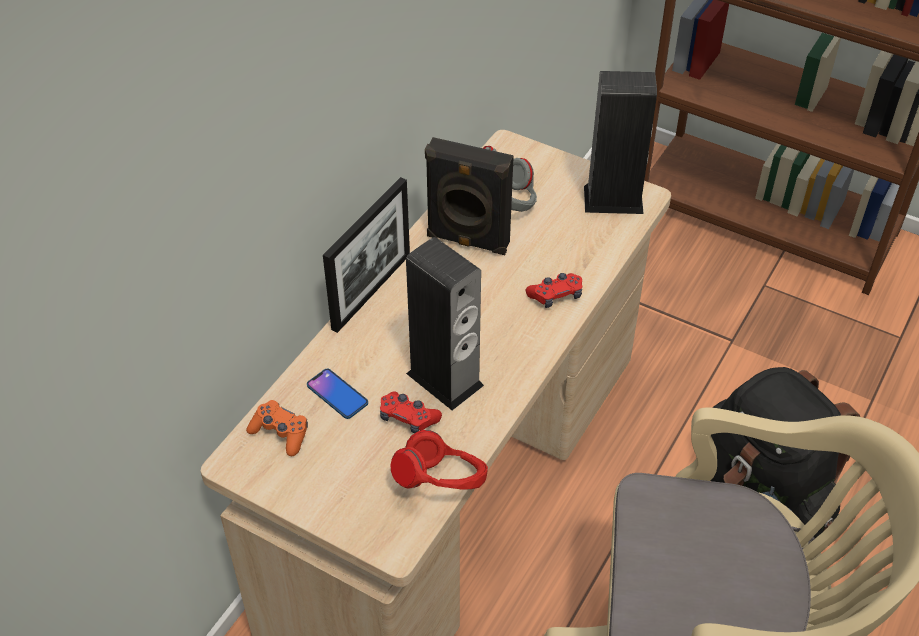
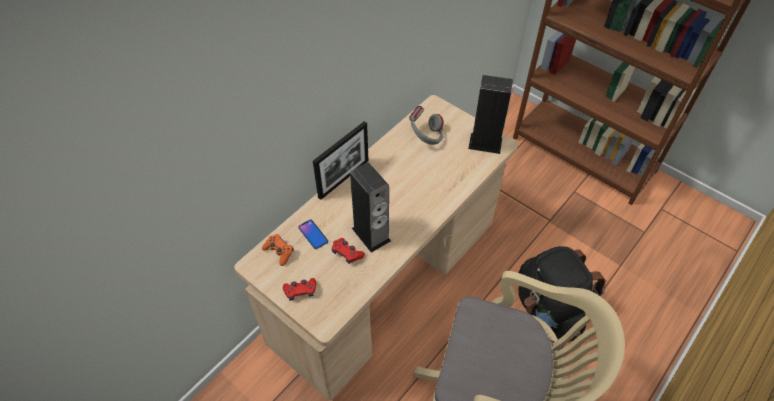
camera: 10 degrees right, 5 degrees up
red headphones [390,430,488,490] -> none
black speaker [425,137,514,255] -> none
red game controller [526,273,582,308] -> red game controller moved to [283,278,316,301]

